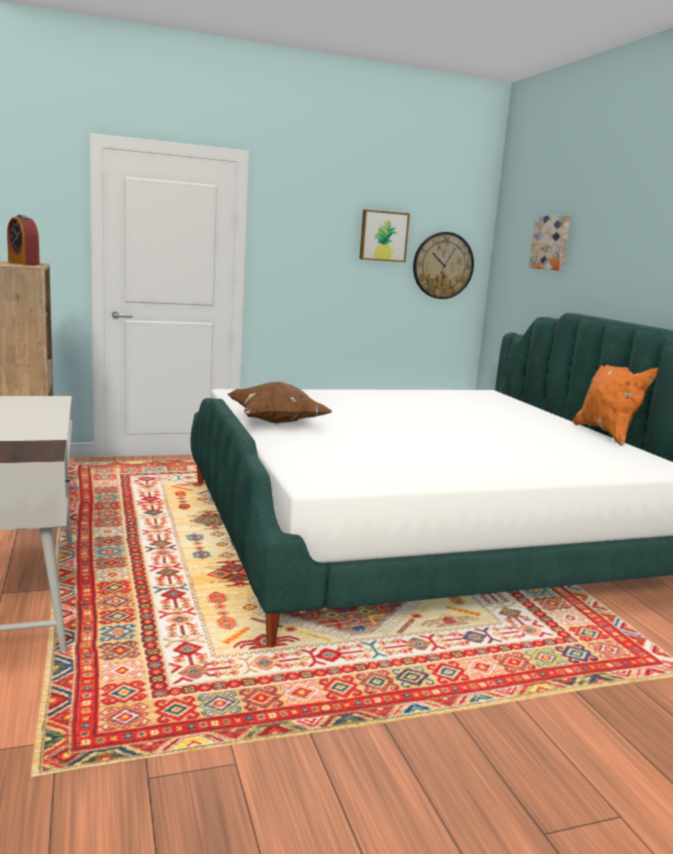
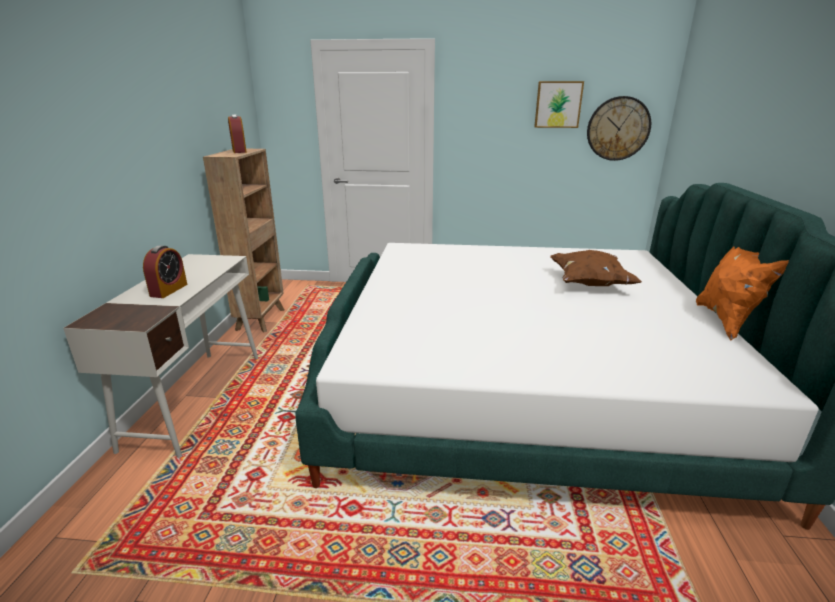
camera: 25 degrees right, 10 degrees up
brown pillow [227,382,332,423] -> brown pillow moved to [550,250,642,286]
picture [529,215,571,271] -> none
none -> alarm clock [143,245,187,298]

